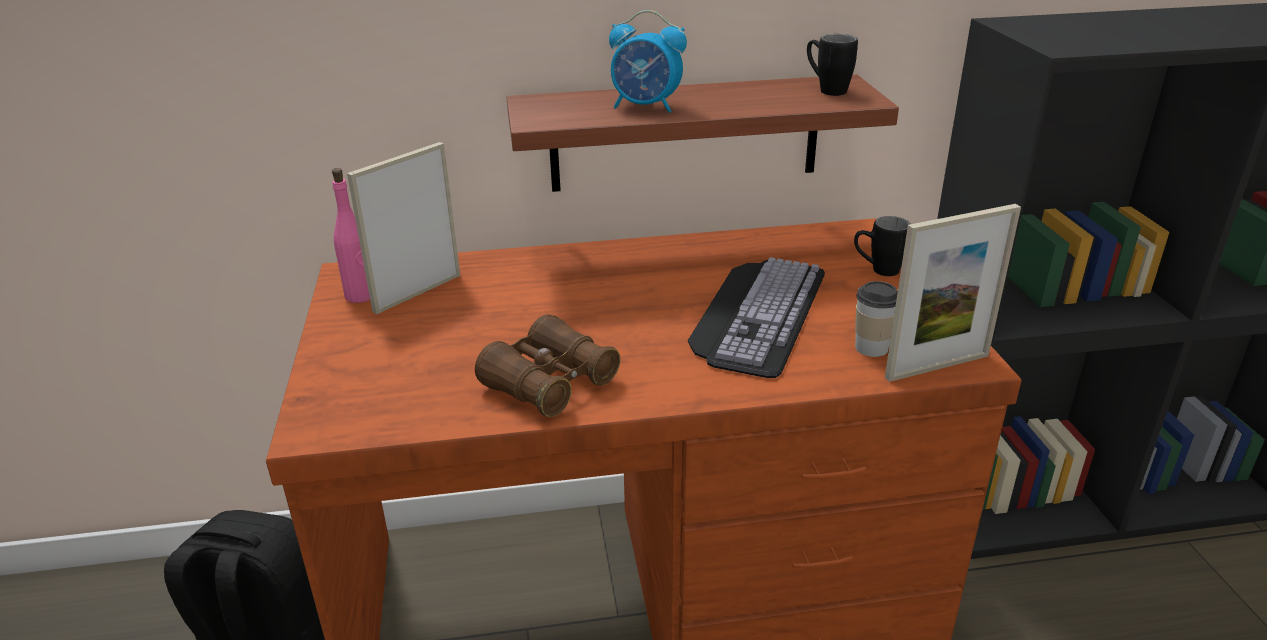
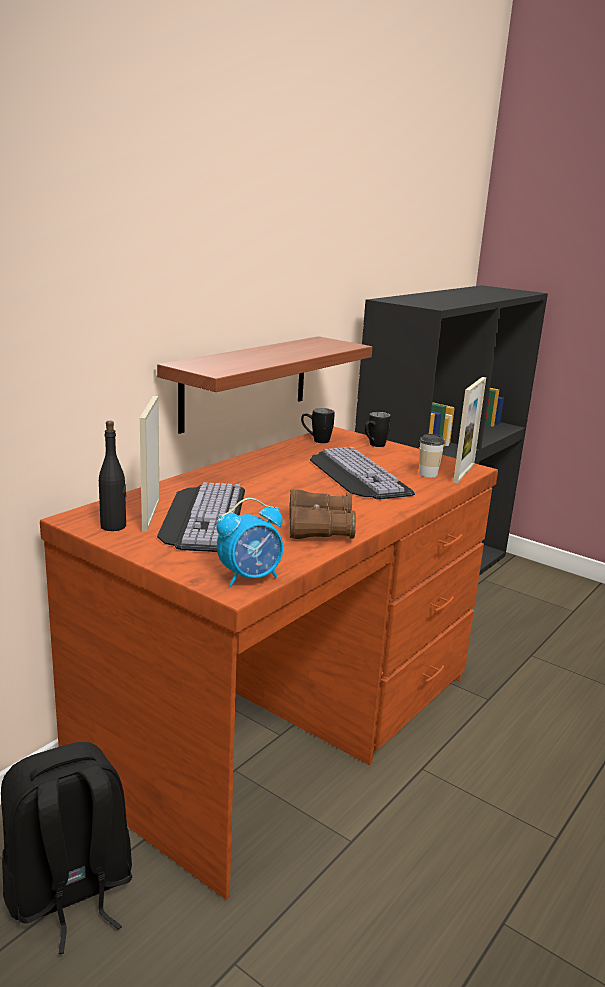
camera: 45 degrees left, 10 degrees down
pink bottle [332,168,370,303] -> black bottle [99,421,127,531]
alarm clock [609,10,687,113] -> alarm clock moved to [216,498,283,587]
black mug [807,34,858,96] -> black mug moved to [301,408,335,443]
none -> keyboard [157,482,245,552]

